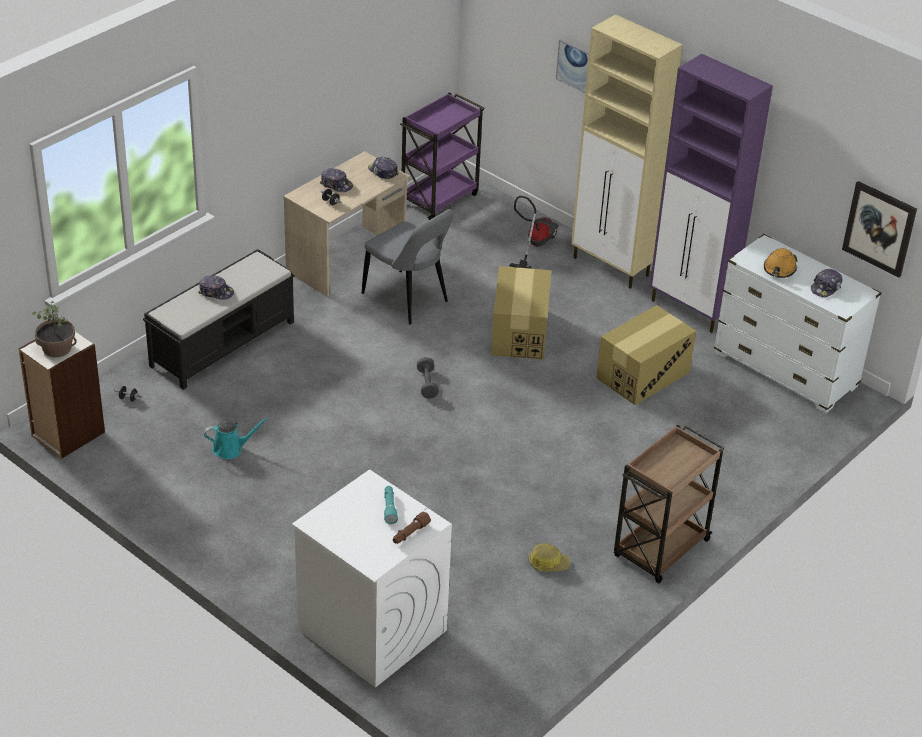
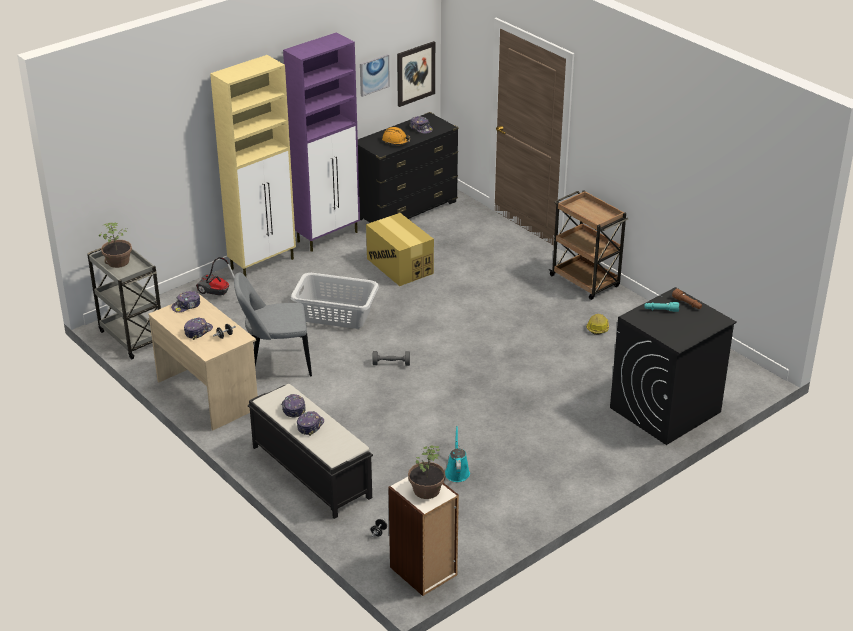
camera: 80 degrees left, 5 degrees down
white washing machine [292,470,452,688] -> black washing machine [610,287,737,445]
grey chair [362,209,454,324] -> grey chair turned 150 degrees counterclockwise [234,272,312,377]
purple cart [400,93,485,220] -> grey cart [87,248,161,359]
cardboard box [491,266,551,360] -> grey laundry basket [291,273,379,329]
picture [556,39,589,93] -> picture moved to [360,54,390,97]
white dresser [714,234,882,413] -> black dresser [358,112,459,223]
none -> potted plant [99,223,132,268]
none -> cap [281,394,306,418]

